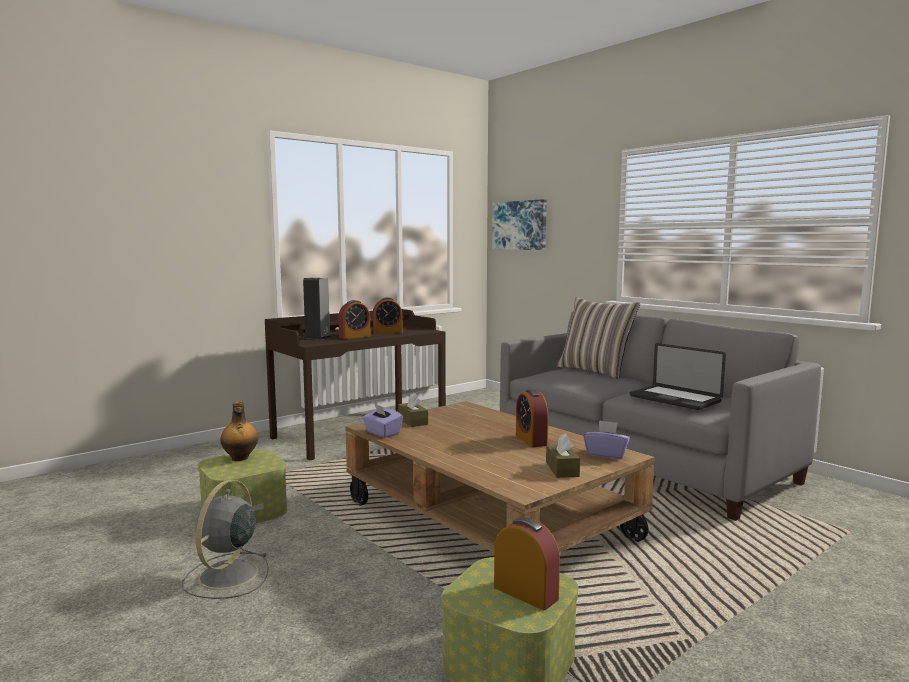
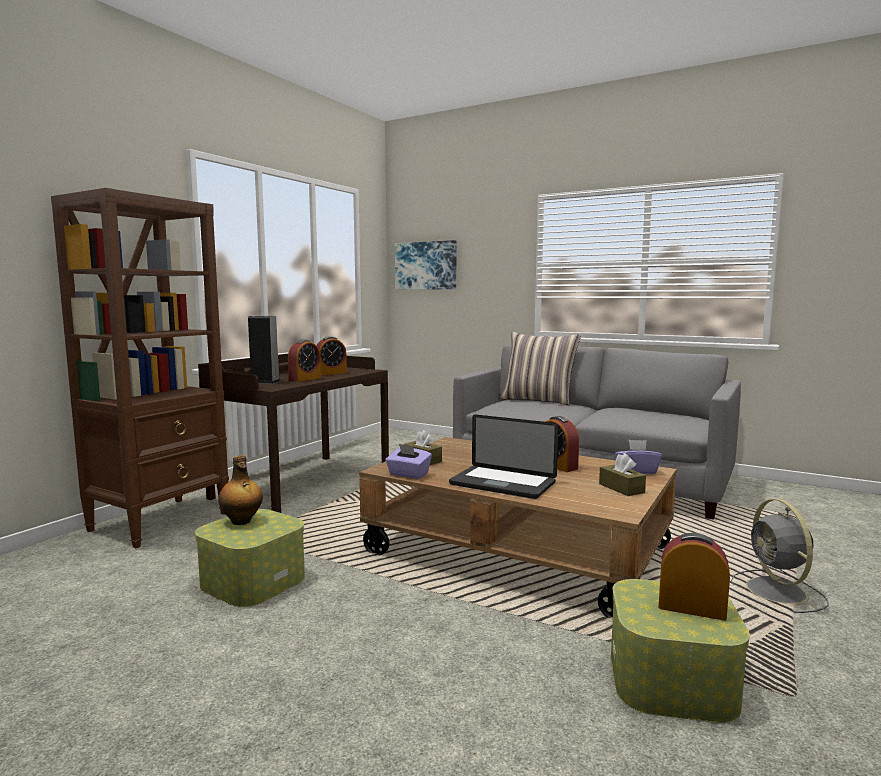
camera: 20 degrees left, 0 degrees up
grey fan [182,480,269,599] -> grey fan moved to [731,499,829,613]
laptop [630,343,726,410] -> laptop moved to [449,415,558,499]
none -> brown bookcase [51,188,229,548]

